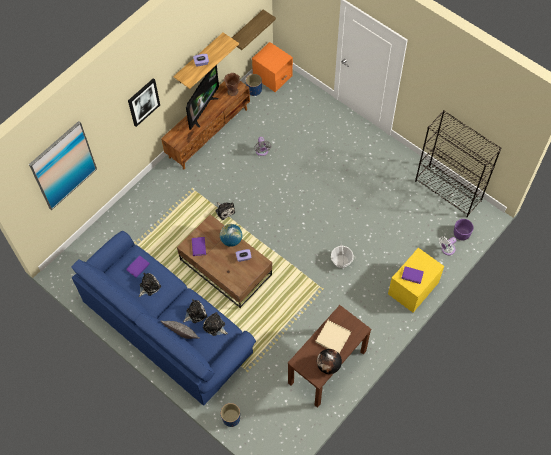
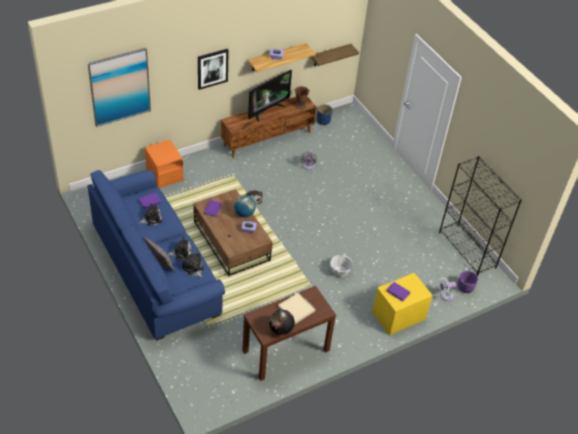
camera: 15 degrees right, 15 degrees down
blue planter [221,403,240,427] -> none
orange nightstand [252,42,293,92] -> orange nightstand moved to [145,140,183,188]

